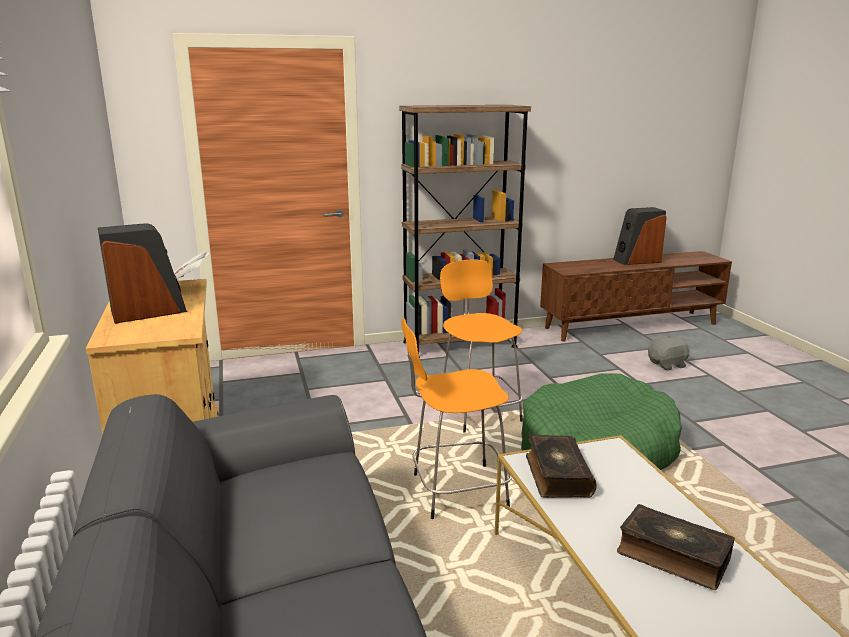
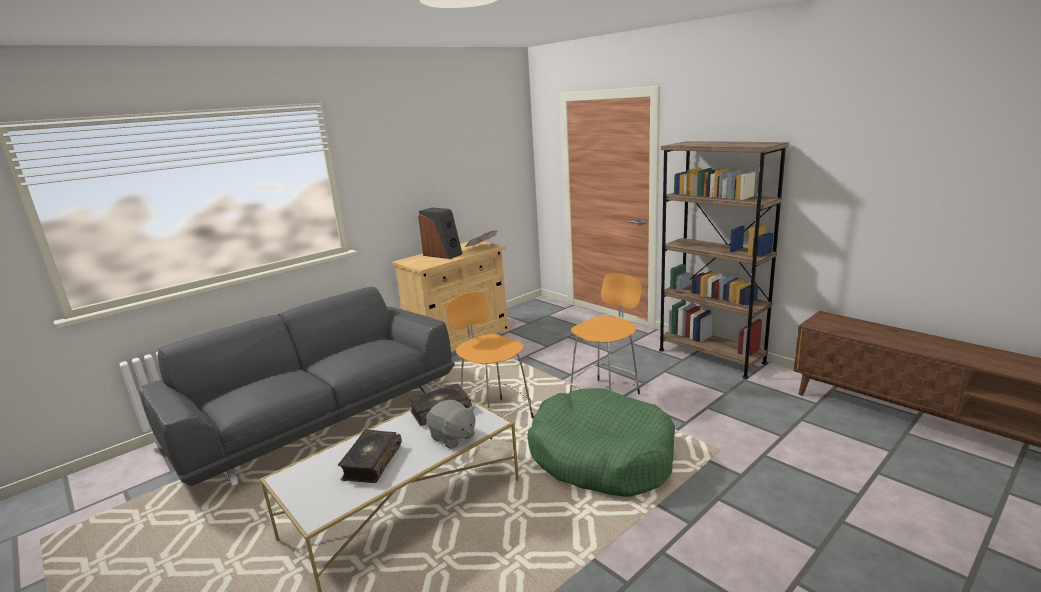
camera: 65 degrees right, 0 degrees up
speaker [613,207,667,265] -> none
grey plush toy [648,336,691,370] -> grey plush toy moved to [426,400,475,449]

